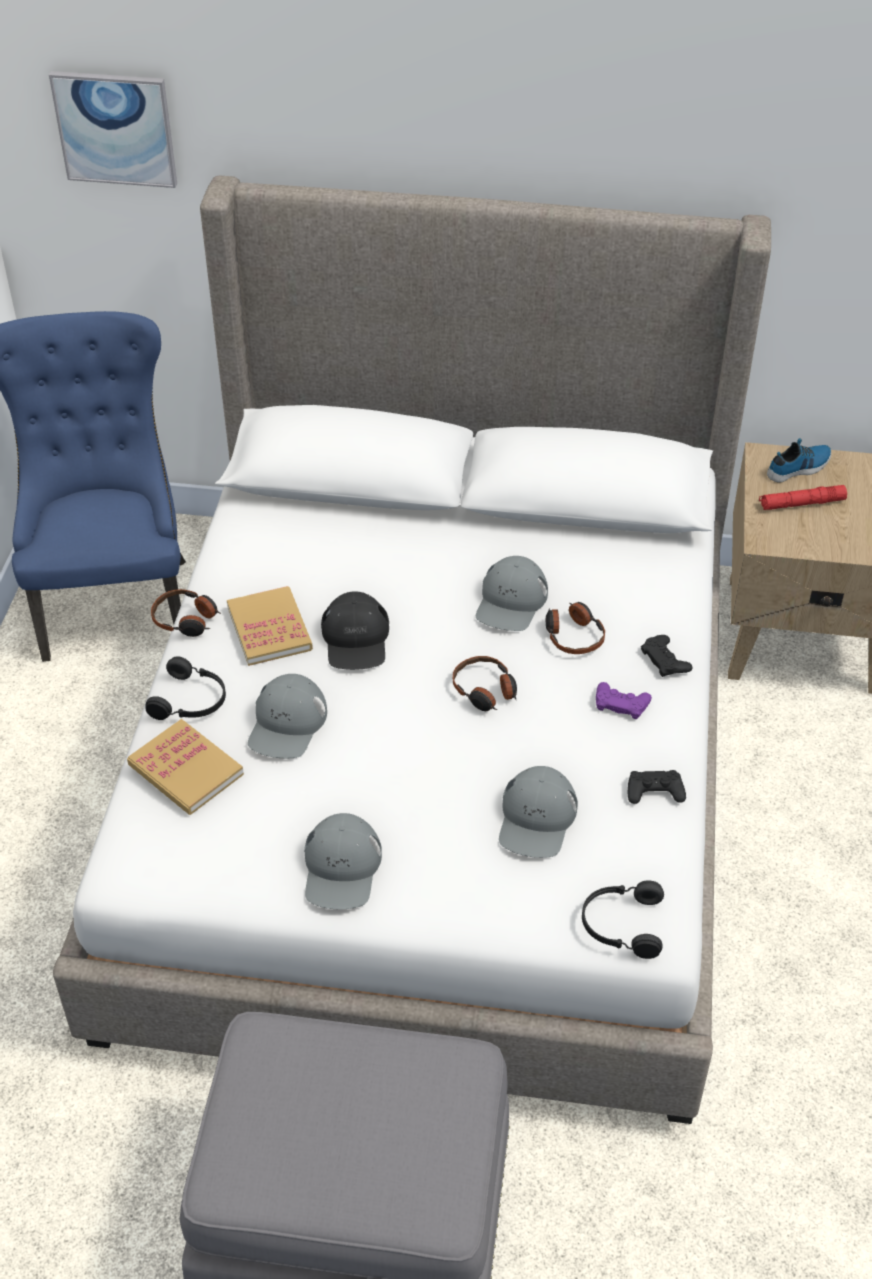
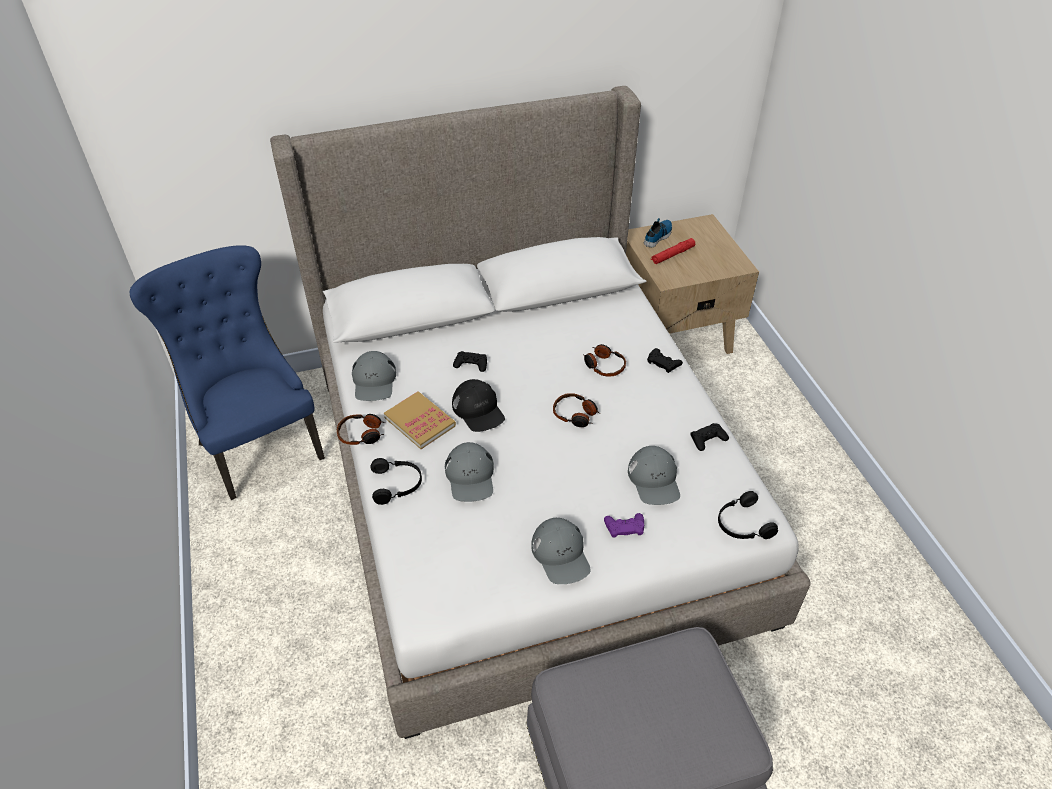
camera: 25 degrees left, 0 degrees up
picture [49,71,177,188] -> none
book [127,719,244,815] -> none
grey cap [476,556,548,631] -> grey cap moved to [352,351,396,401]
purple game controller [596,682,652,719] -> purple game controller moved to [604,513,644,537]
none -> black game controller [453,351,487,372]

